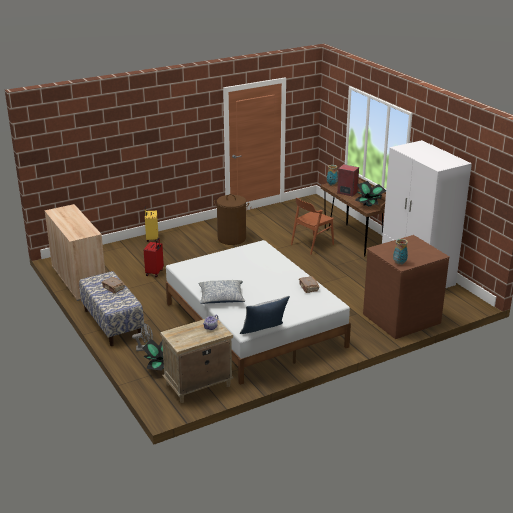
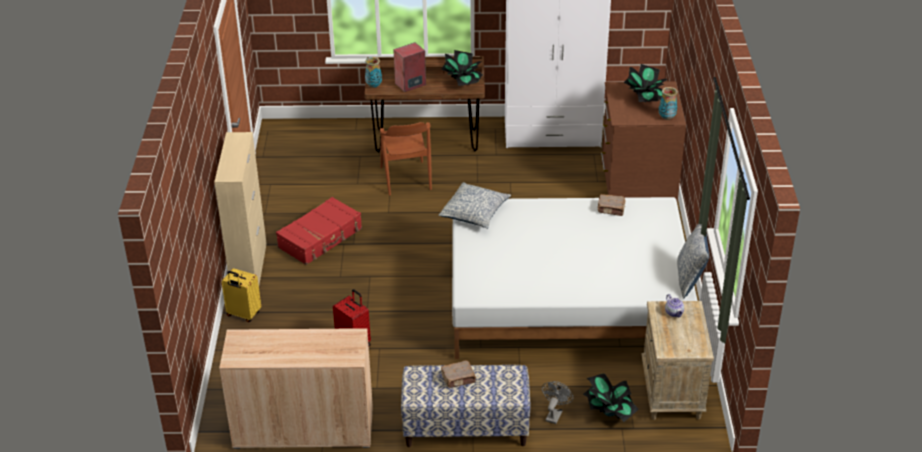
camera: 60 degrees left, 10 degrees up
pillow [198,280,245,304] -> pillow moved to [439,182,511,229]
brown laundry basket [214,194,250,245] -> red suitcase [276,197,362,265]
none -> beige cabinet [214,132,267,285]
none -> potted plant [624,64,667,102]

